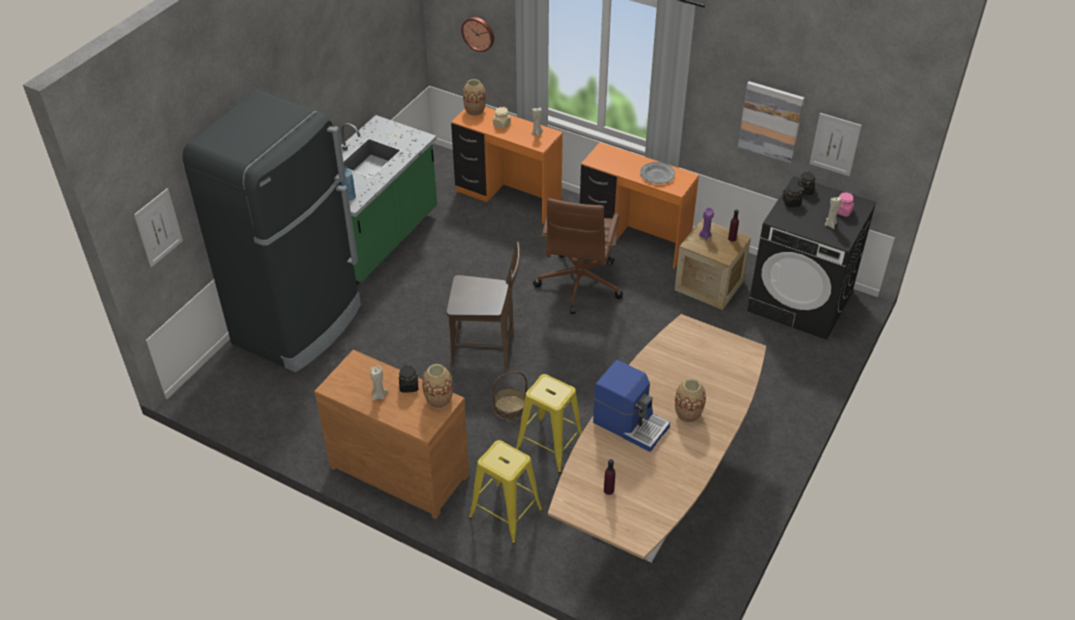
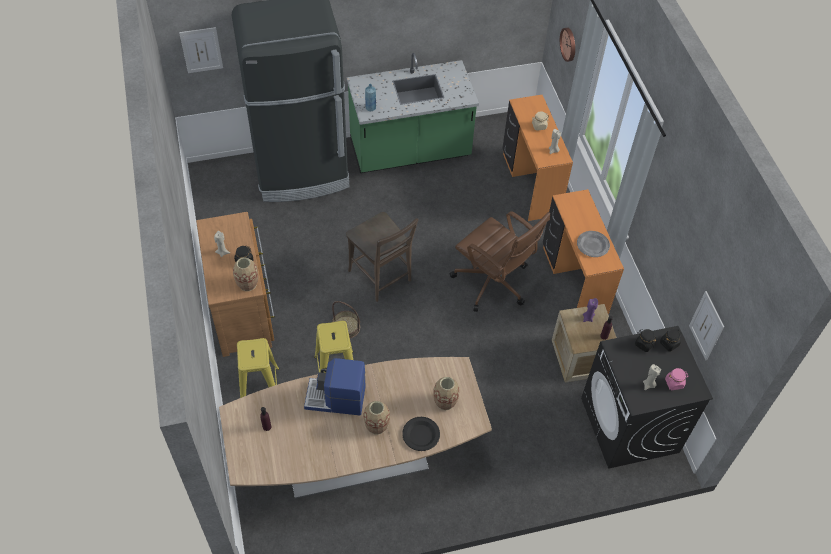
camera: 45 degrees right, 10 degrees up
vase [463,79,486,116] -> vase moved to [433,377,459,410]
brown office chair [533,198,623,314] -> brown office chair turned 105 degrees counterclockwise [450,211,550,312]
coffee machine [593,360,670,452] -> coffee machine turned 105 degrees clockwise [304,358,365,415]
picture [738,81,804,163] -> none
none -> black plate [402,417,440,451]

